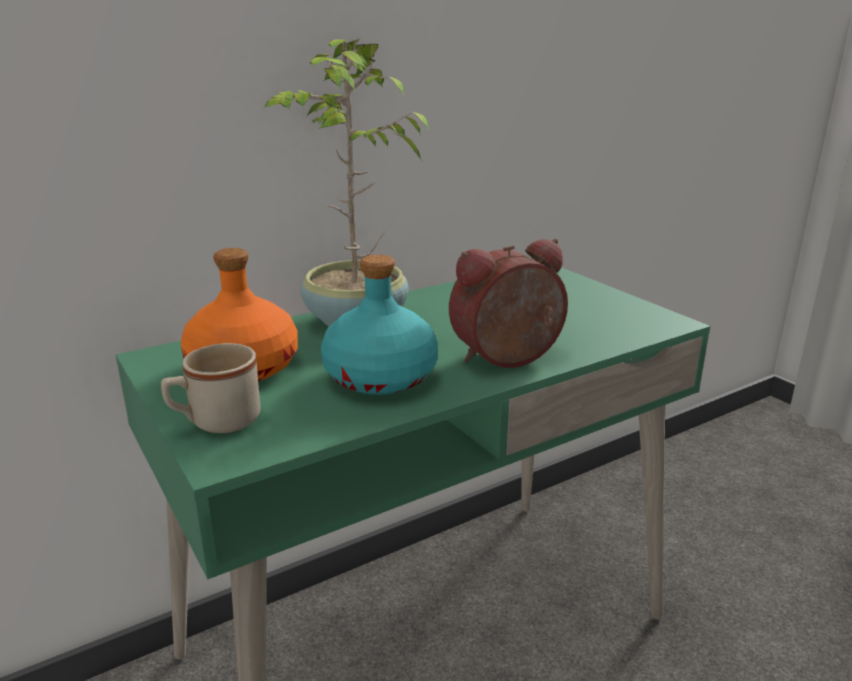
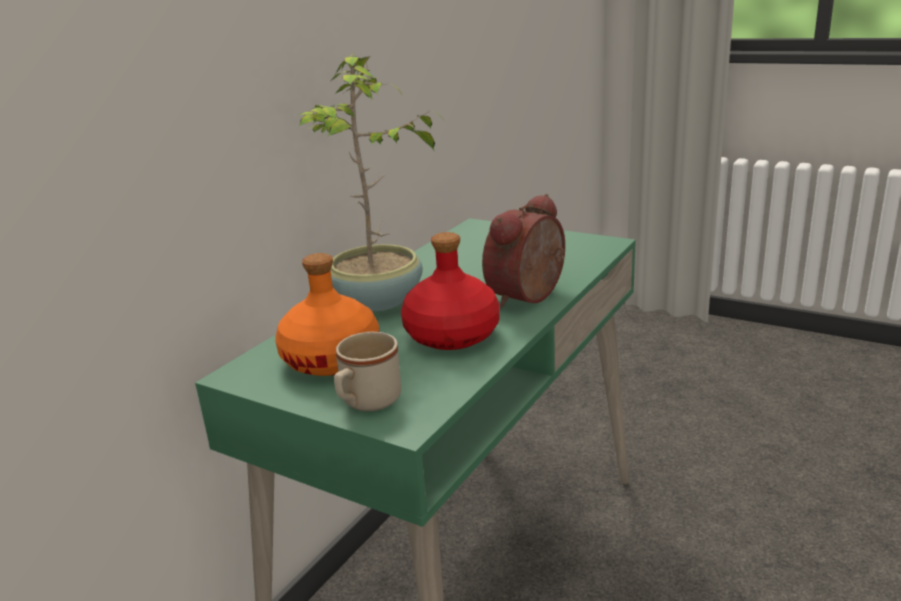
camera: 25 degrees left, 0 degrees up
turquoise bottle [321,255,438,395] -> red bottle [401,232,500,350]

